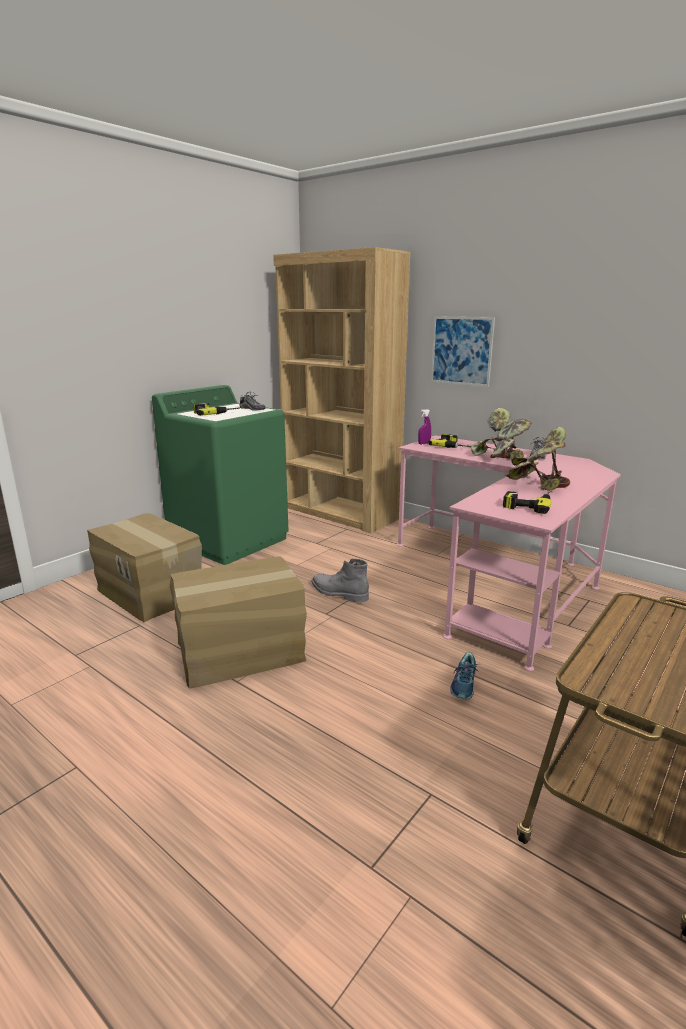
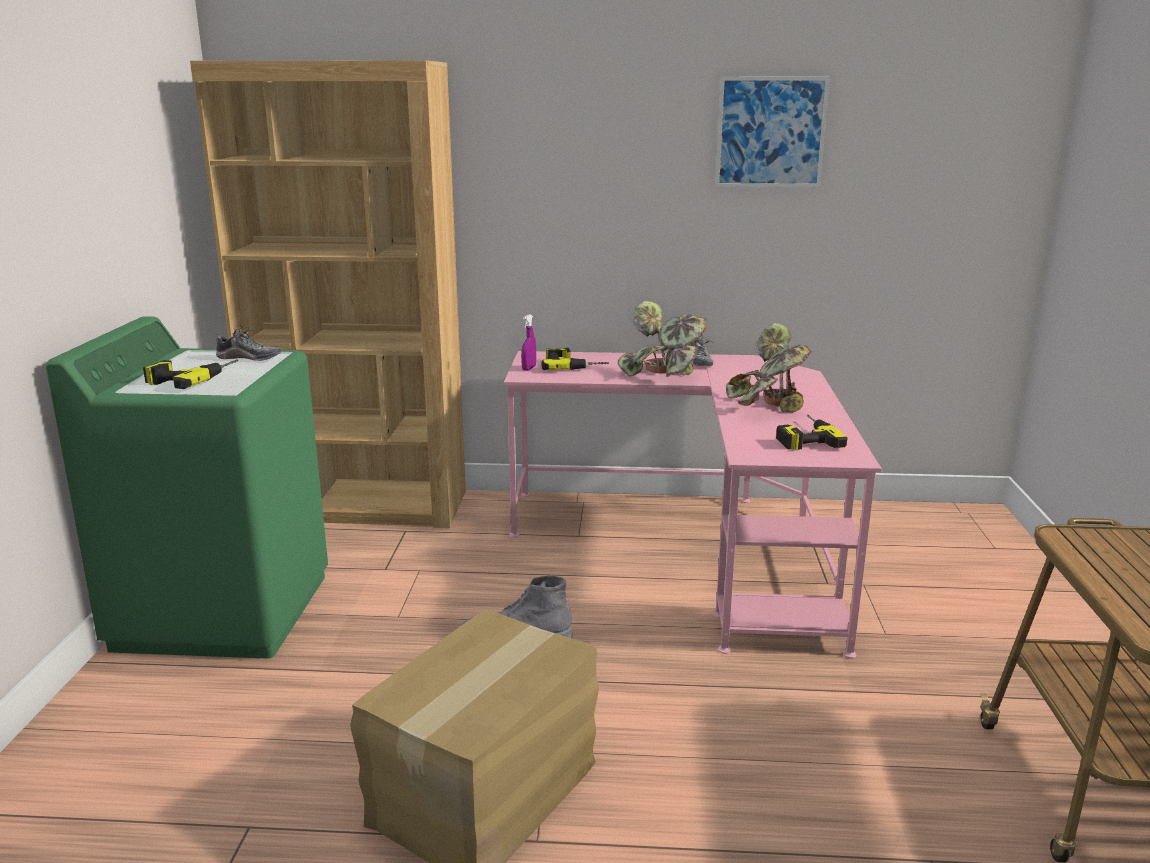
camera: 35 degrees left, 0 degrees up
cardboard box [87,513,202,622] -> none
picture [431,316,495,387] -> picture moved to [715,77,830,187]
shoe [450,652,478,700] -> none

